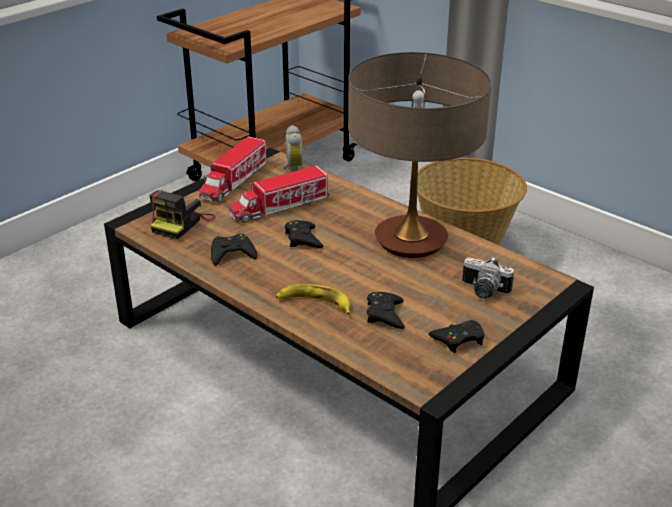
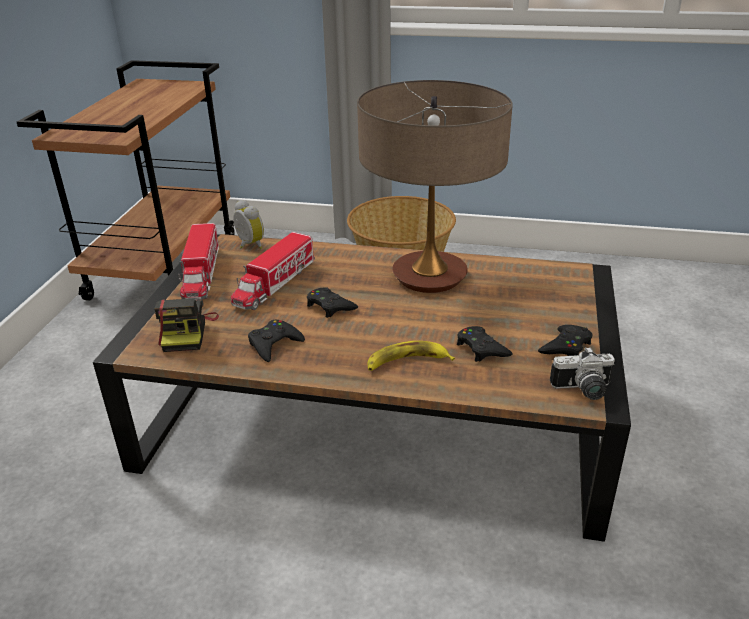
camera: 30 degrees left, 0 degrees up
camera [462,256,514,299] -> camera moved to [550,347,615,400]

